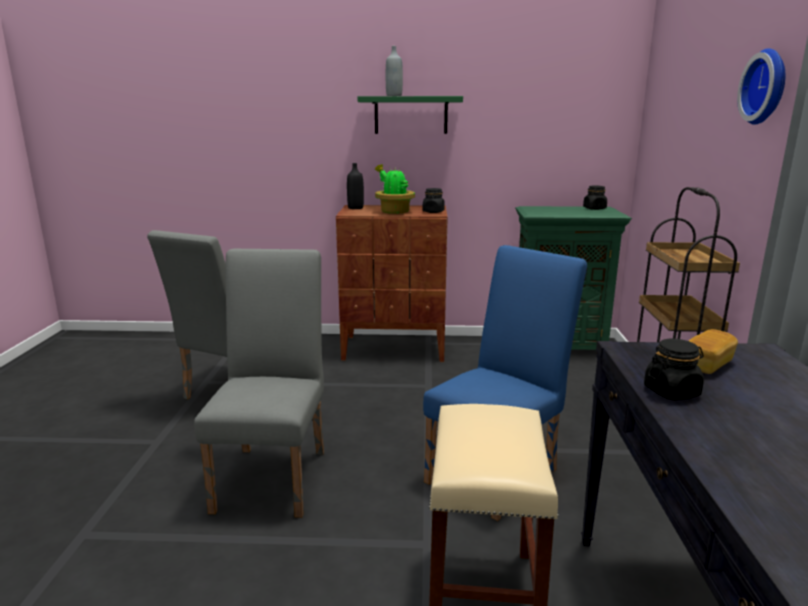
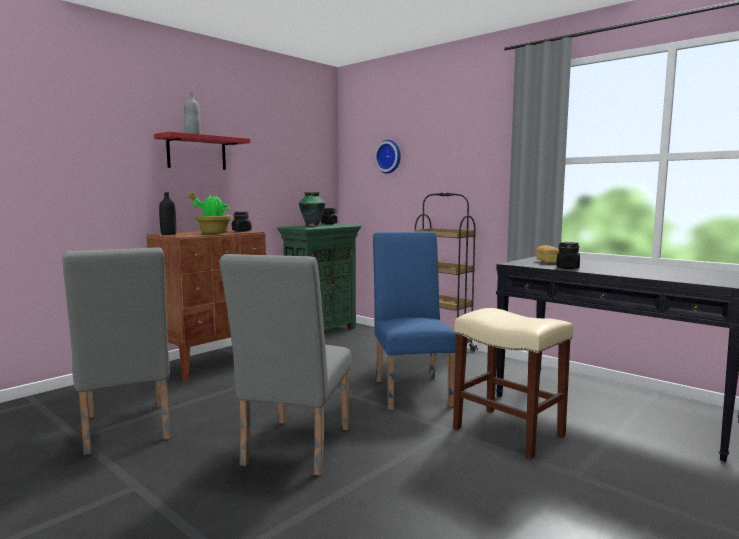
camera: 50 degrees left, 10 degrees down
grey chair [194,249,324,518] -> grey chair turned 120 degrees counterclockwise [220,254,351,476]
green shelf [358,96,463,134] -> red shelf [154,131,250,170]
wall clock [737,48,785,125] -> wall clock moved to [374,140,401,174]
none -> vase [299,192,326,226]

